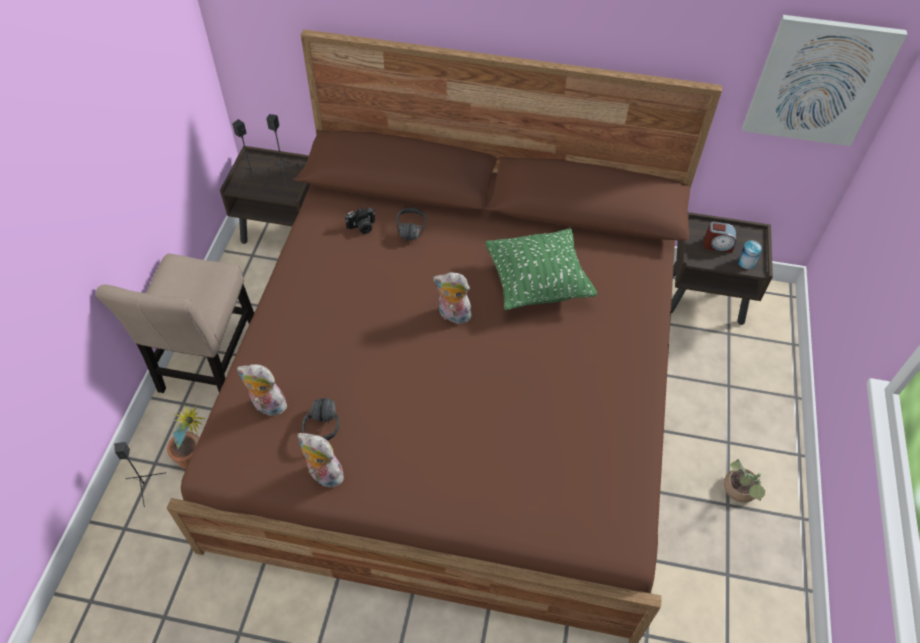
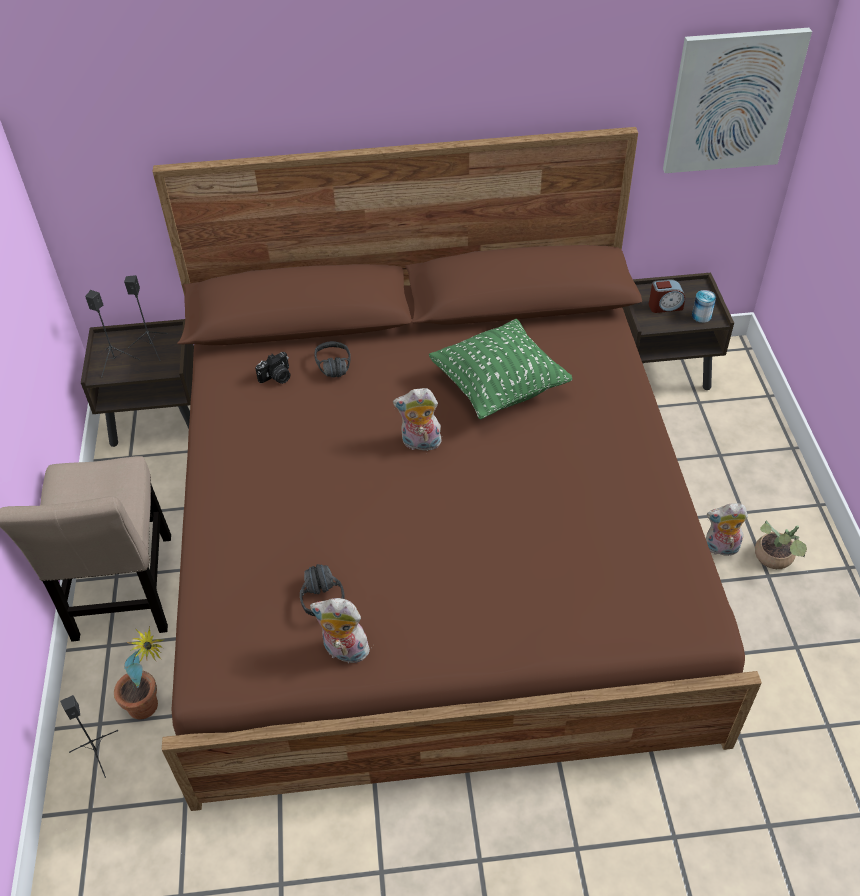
camera: 15 degrees left, 5 degrees down
plush toy [237,364,289,416] -> plush toy moved to [706,503,748,559]

